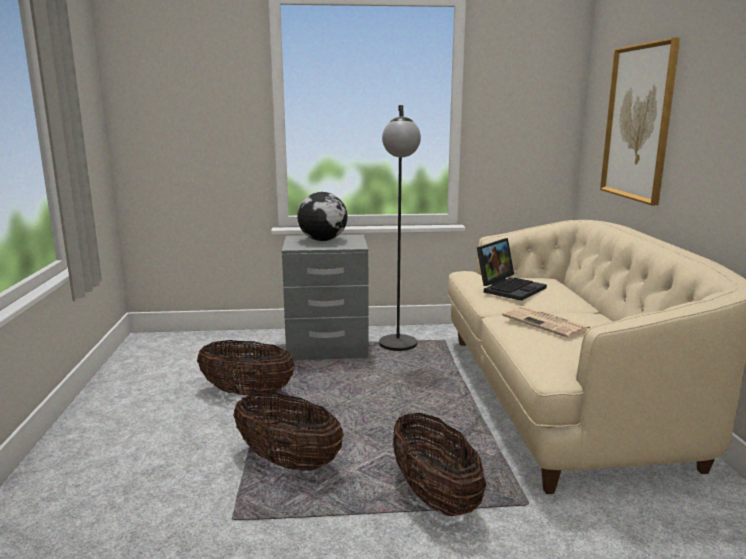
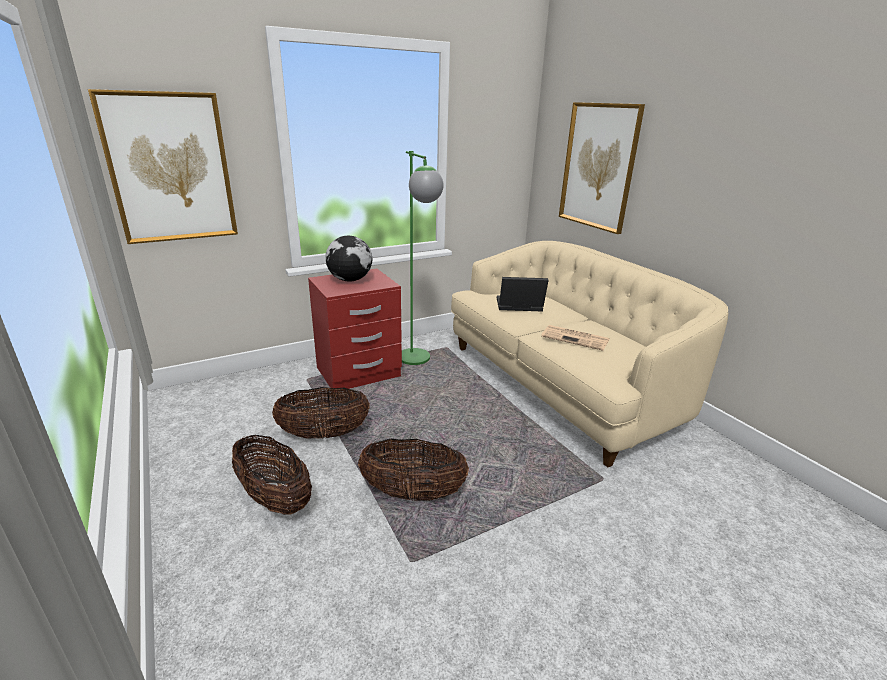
camera: 25 degrees left, 10 degrees up
grey nightstand [282,235,369,360] -> red nightstand [308,268,402,392]
black floor lamp [379,105,421,351] -> green floor lamp [402,151,443,365]
basket [393,413,486,516] -> basket moved to [232,435,312,515]
laptop [477,238,547,301] -> laptop turned 105 degrees counterclockwise [497,277,549,312]
none -> picture [88,89,238,244]

